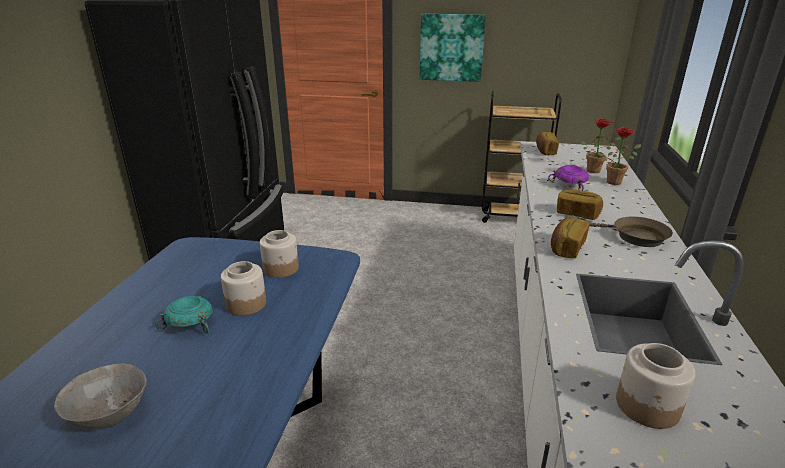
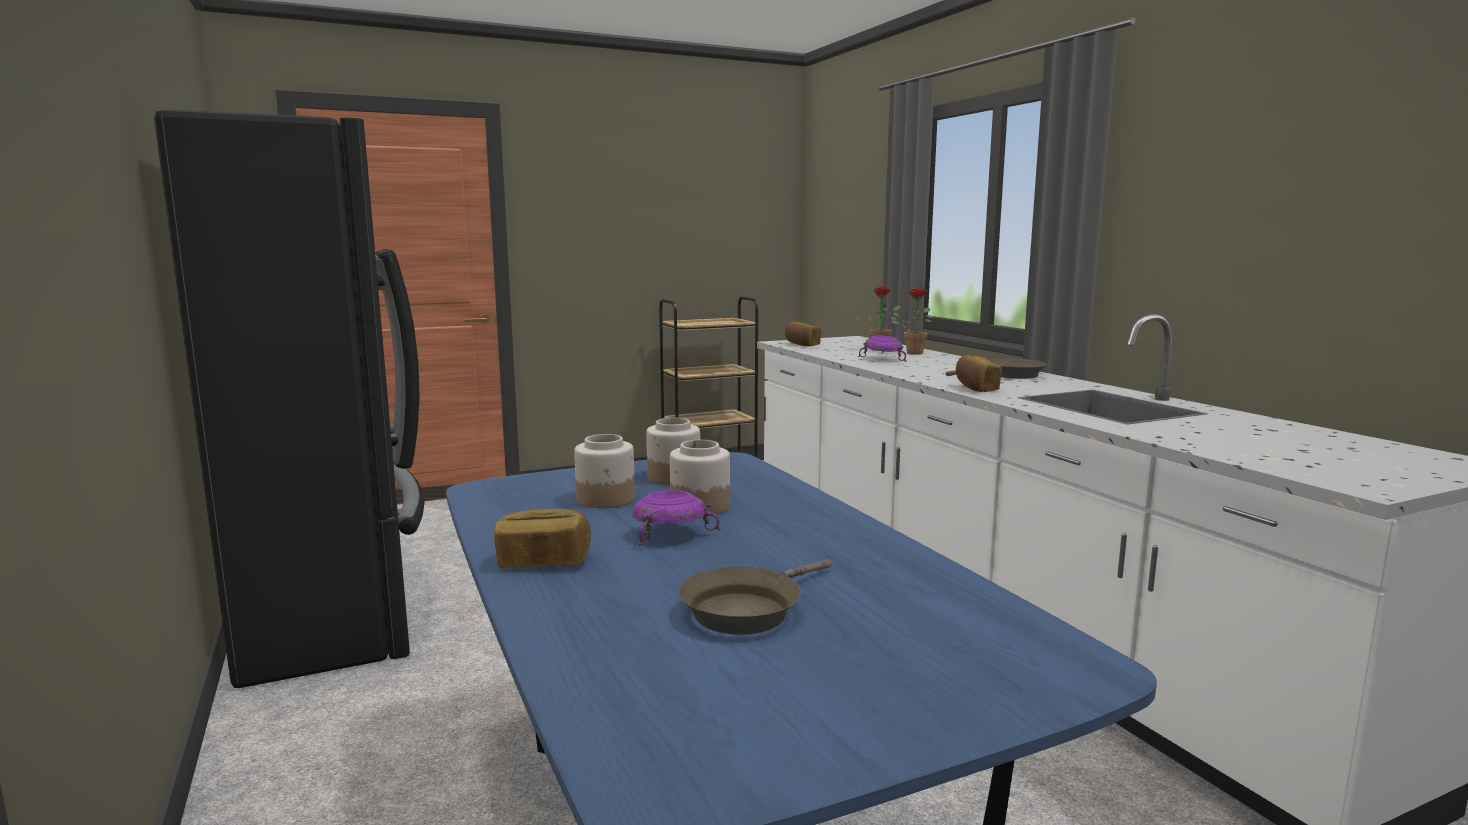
camera: 35 degrees left, 15 degrees down
grey bowl [54,364,147,429] -> brown frying pan [678,559,832,635]
turquoise bowl [156,296,213,335] -> purple bowl [632,490,721,545]
picture [420,14,486,82] -> none
bread [557,189,603,220] -> bread moved to [494,509,591,569]
jar [616,343,695,429] -> jar moved to [574,434,635,508]

